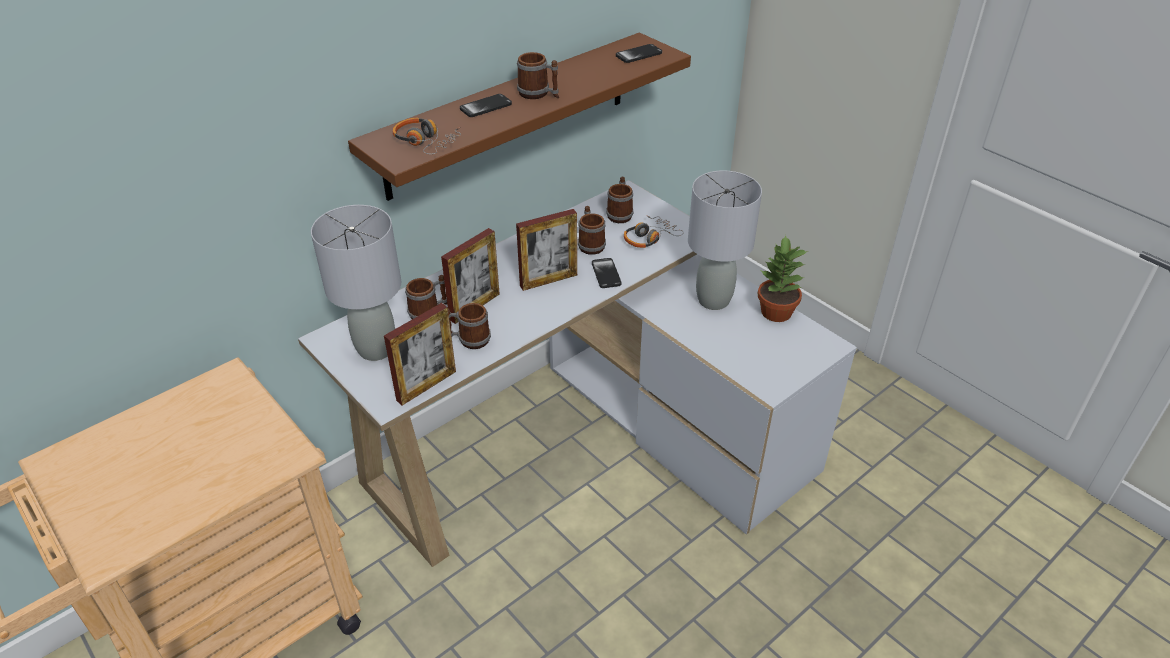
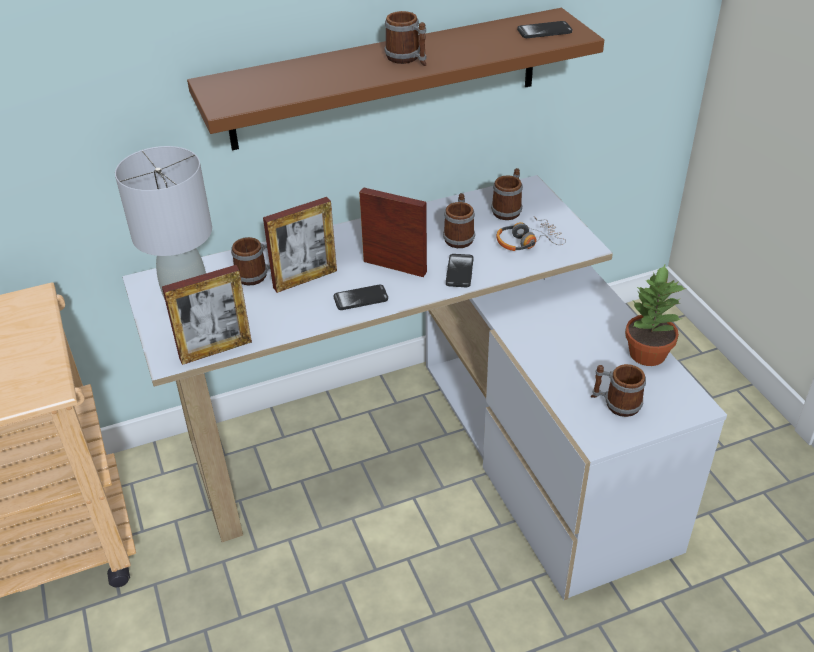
camera: 20 degrees right, 0 degrees up
headphones [393,118,461,154] -> none
mug [448,303,491,349] -> mug moved to [591,364,646,417]
phone [460,94,512,117] -> phone moved to [334,284,388,310]
picture frame [516,209,577,291] -> picture frame turned 150 degrees counterclockwise [359,187,427,277]
grey table lamp [688,170,762,310] -> none

